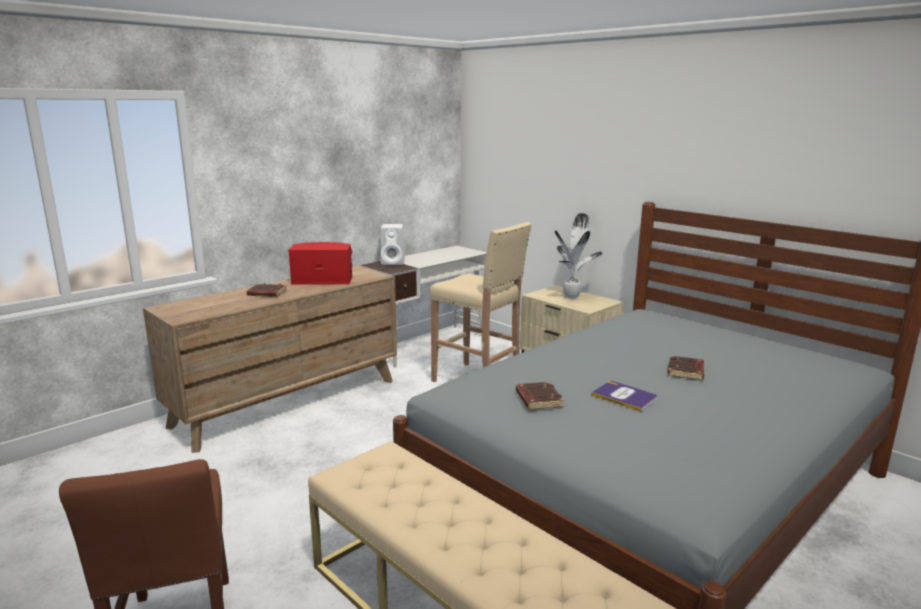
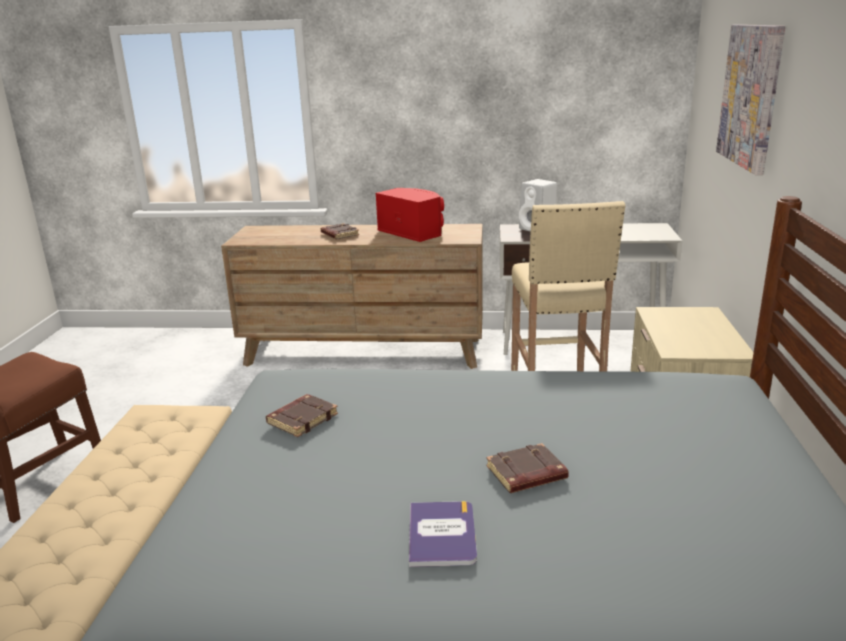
camera: 50 degrees right, 5 degrees up
potted plant [555,213,602,299] -> none
book [591,381,658,412] -> book moved to [409,501,477,567]
none -> picture [716,24,785,175]

